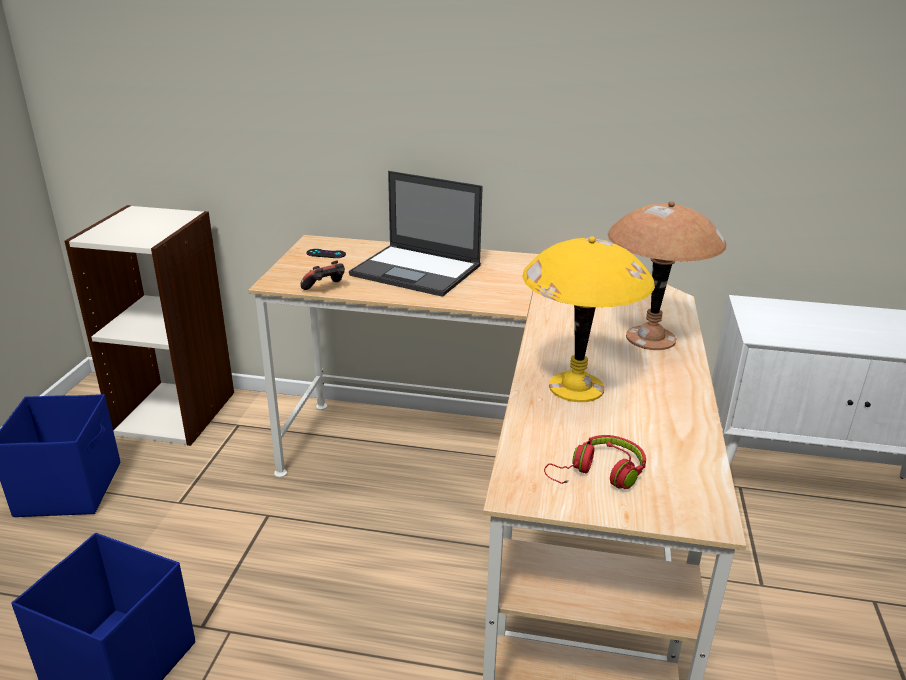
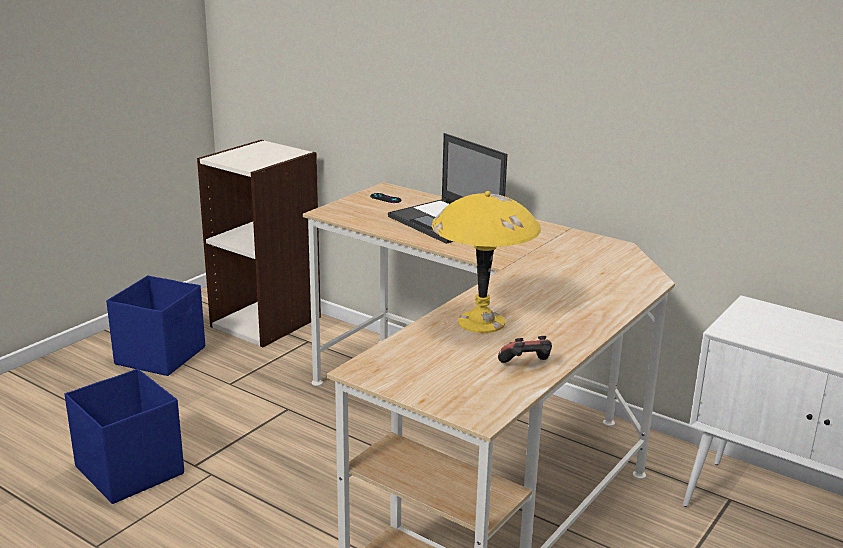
camera: 25 degrees right, 5 degrees down
game controller [300,260,345,290] -> game controller moved to [498,336,552,363]
red headphones [544,435,646,489] -> none
brown table lamp [608,201,726,350] -> none

